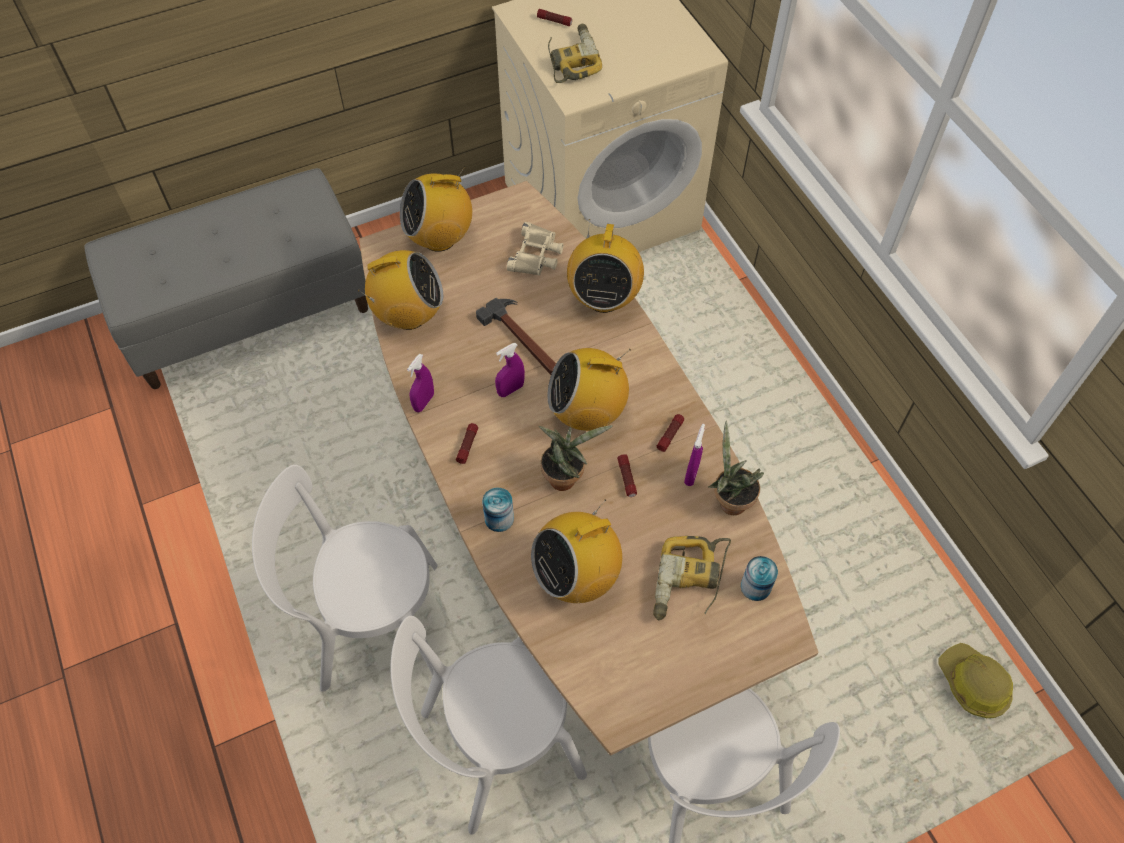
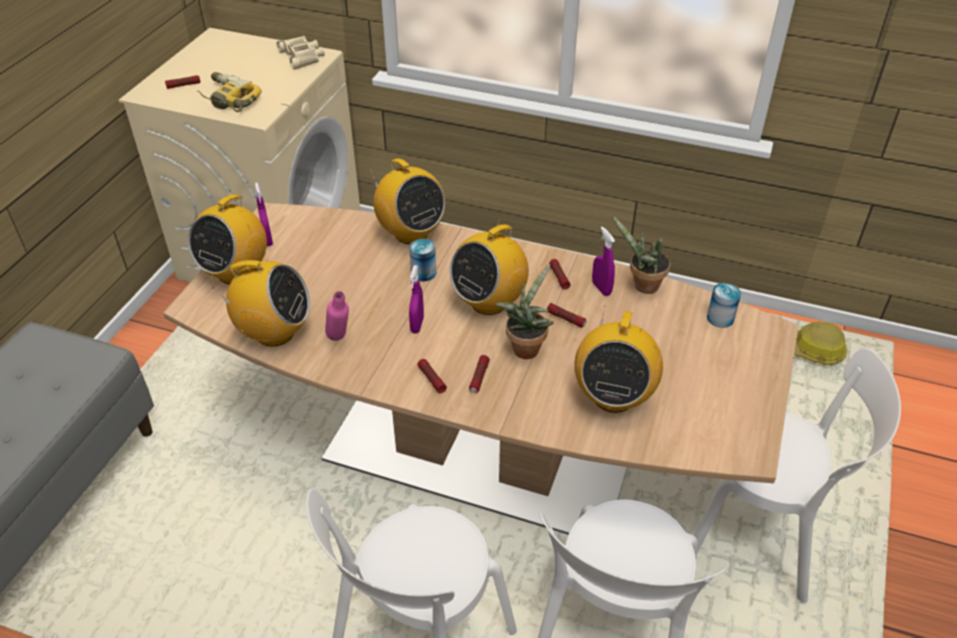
camera: 45 degrees left, 15 degrees down
radio [358,250,443,330] -> radio turned 60 degrees clockwise [212,260,310,346]
purple spray bottle [407,354,434,412] -> purple spray bottle moved to [255,182,273,246]
hammer [476,298,556,375] -> none
can [482,488,514,532] -> can moved to [409,239,436,282]
beige binoculars [507,222,564,276] -> beige binoculars moved to [277,36,325,70]
power drill [653,536,731,621] -> none
none -> pink bottle [325,291,349,341]
none -> flashlight [469,355,490,393]

